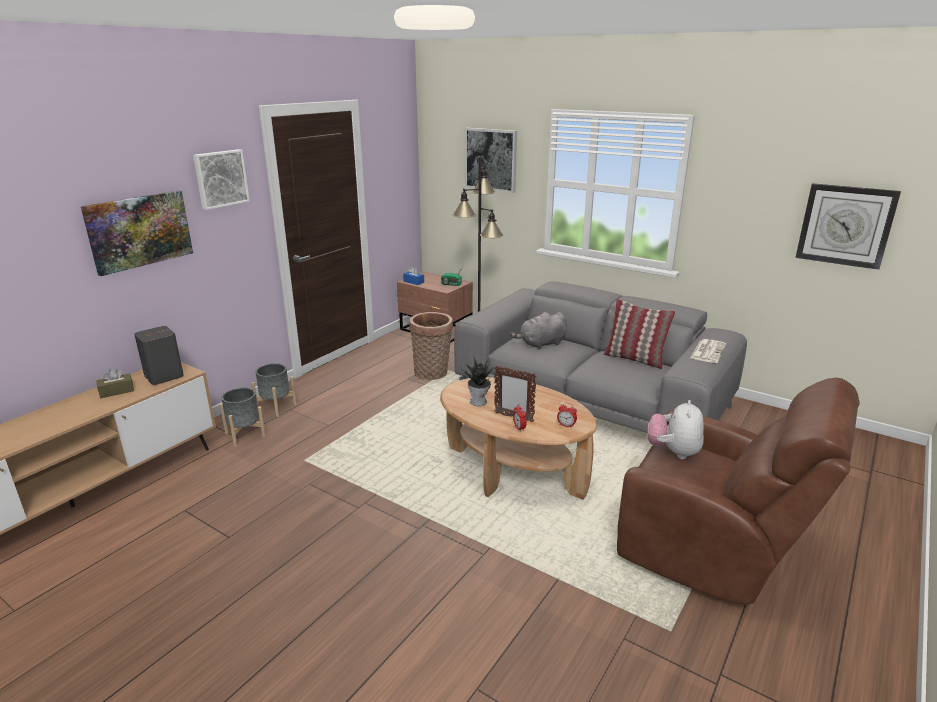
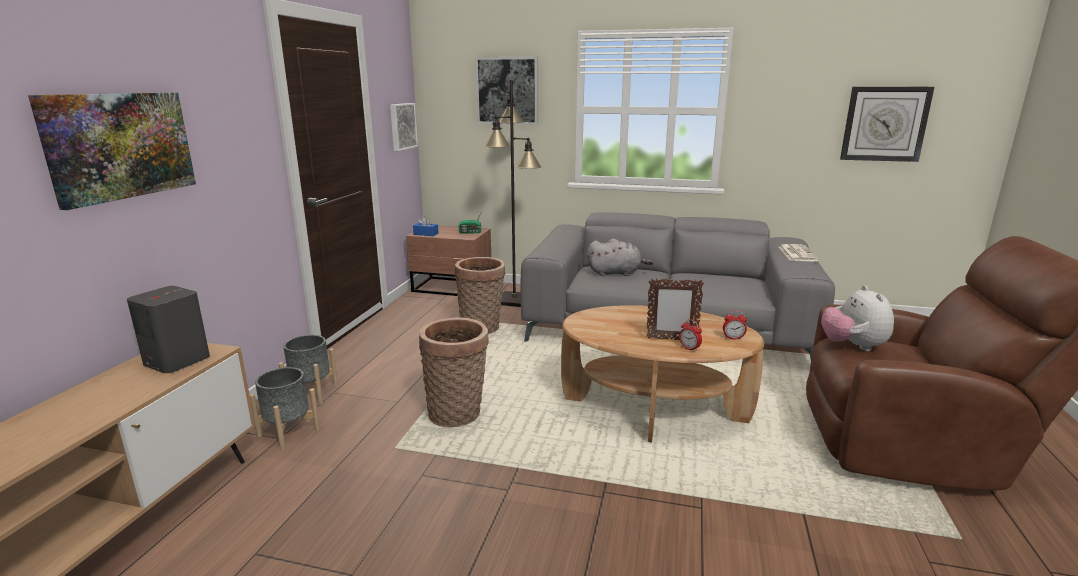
camera: 20 degrees left, 5 degrees down
brown tissue box [96,369,134,398] -> none
picture [193,149,250,210] -> picture moved to [390,103,418,151]
potted plant [460,355,493,406] -> none
grey plush toy [510,312,567,350] -> grey plush toy turned 135 degrees counterclockwise [587,239,653,276]
pillow [604,299,675,369] -> none
none -> basket [419,317,489,427]

